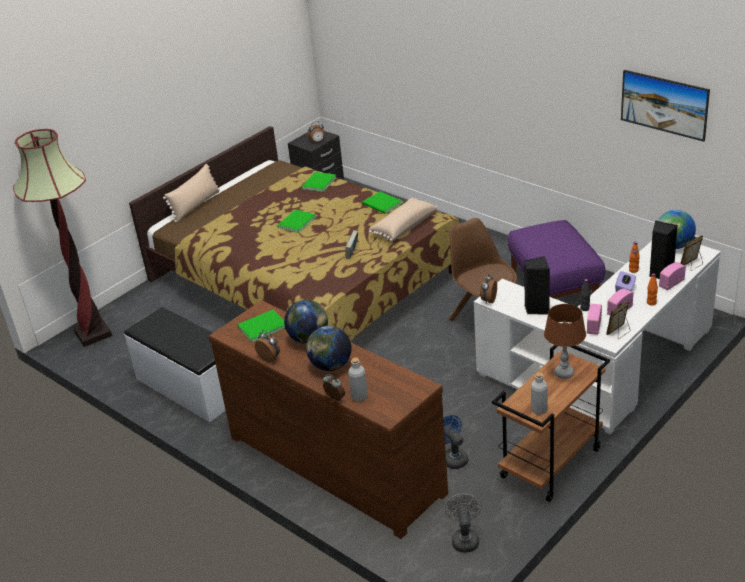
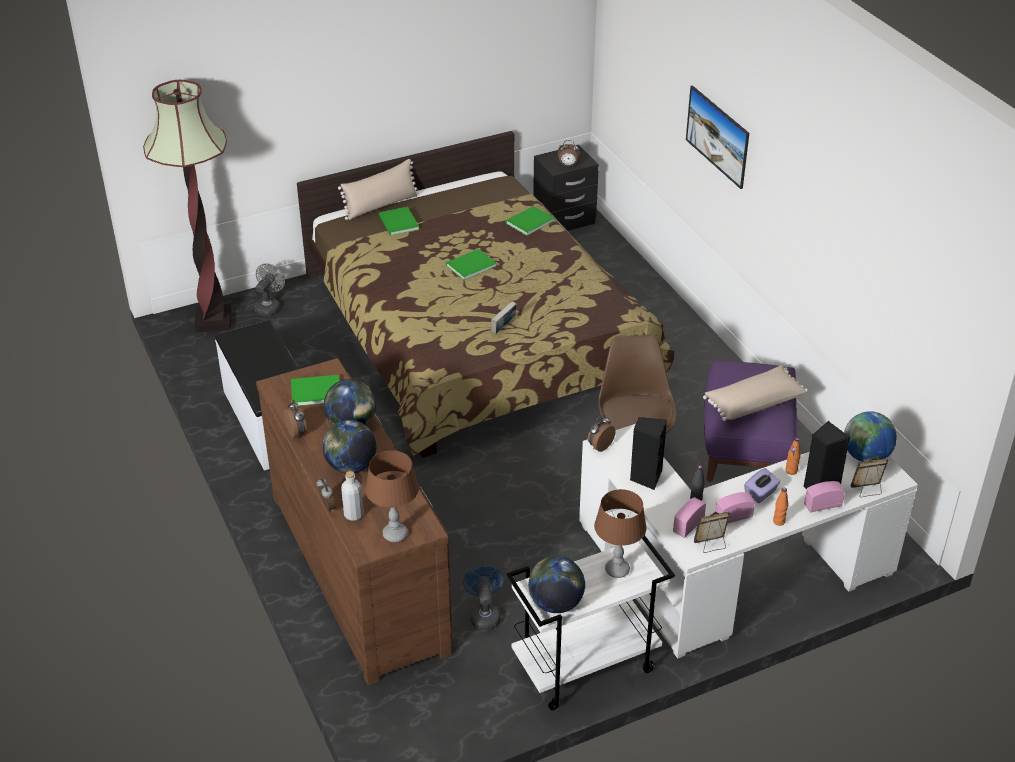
camera: 20 degrees right, 5 degrees up
green book [362,191,402,214] -> green book moved to [379,207,419,236]
beige pillow [369,198,438,241] -> beige pillow moved to [703,366,808,421]
grey fan [445,493,481,553] -> grey fan moved to [255,264,285,316]
brown cart [492,345,610,502] -> white cart [507,535,675,710]
grey bottle [531,372,548,415] -> globe [529,556,585,613]
picture [621,70,710,142] -> picture moved to [686,85,749,189]
none -> brown table lamp [365,451,419,542]

